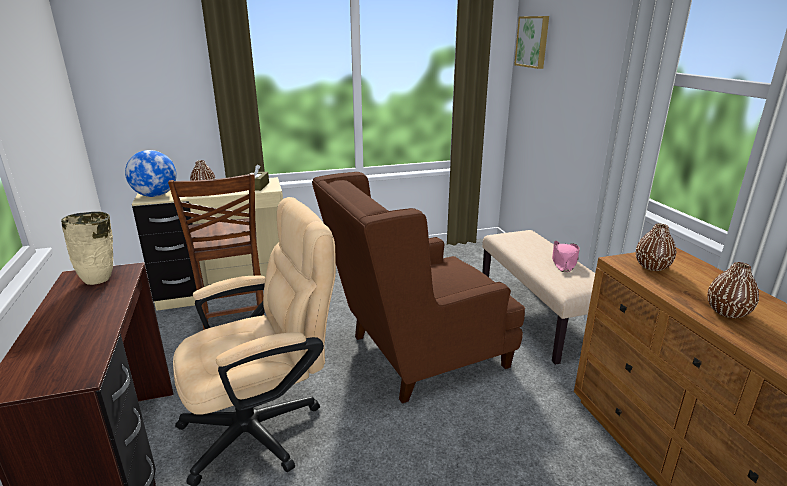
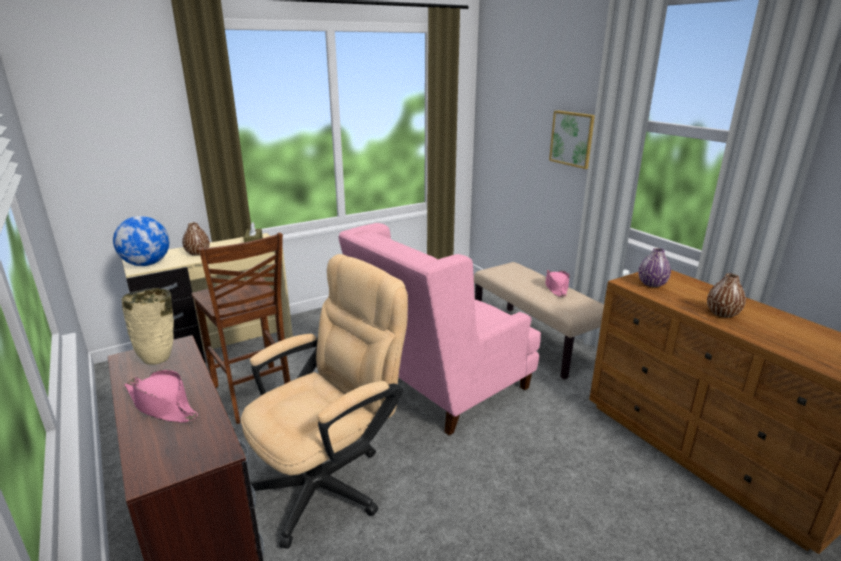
camera: 15 degrees left, 0 degrees up
brown armchair [312,172,525,403] -> pink armchair [338,223,541,435]
picture [514,16,549,69] -> picture moved to [549,111,595,169]
brown vase [636,224,676,271] -> purple vase [638,248,671,287]
none -> pink hat [124,370,198,423]

